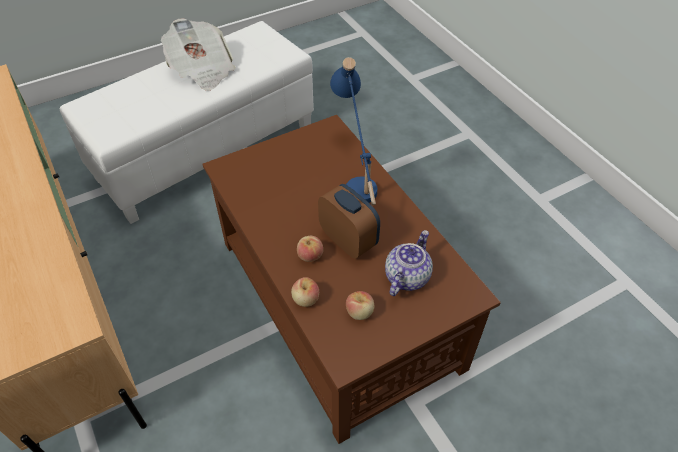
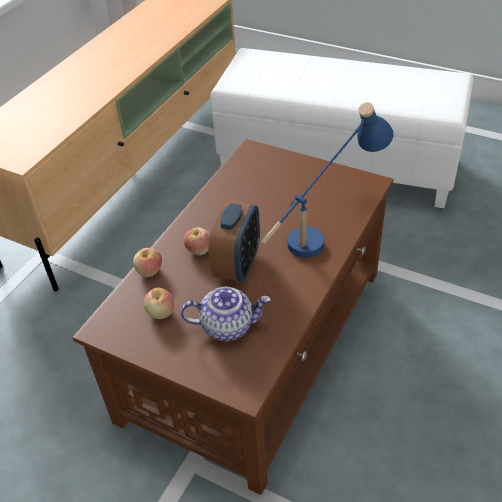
camera: 60 degrees right, 5 degrees down
newspaper [161,18,236,91] -> none

